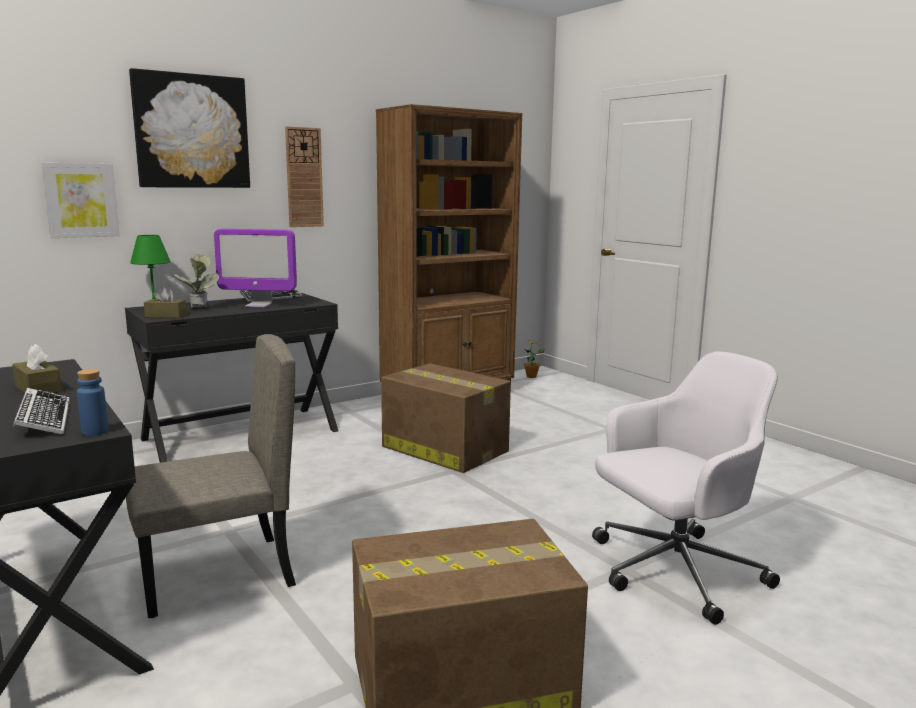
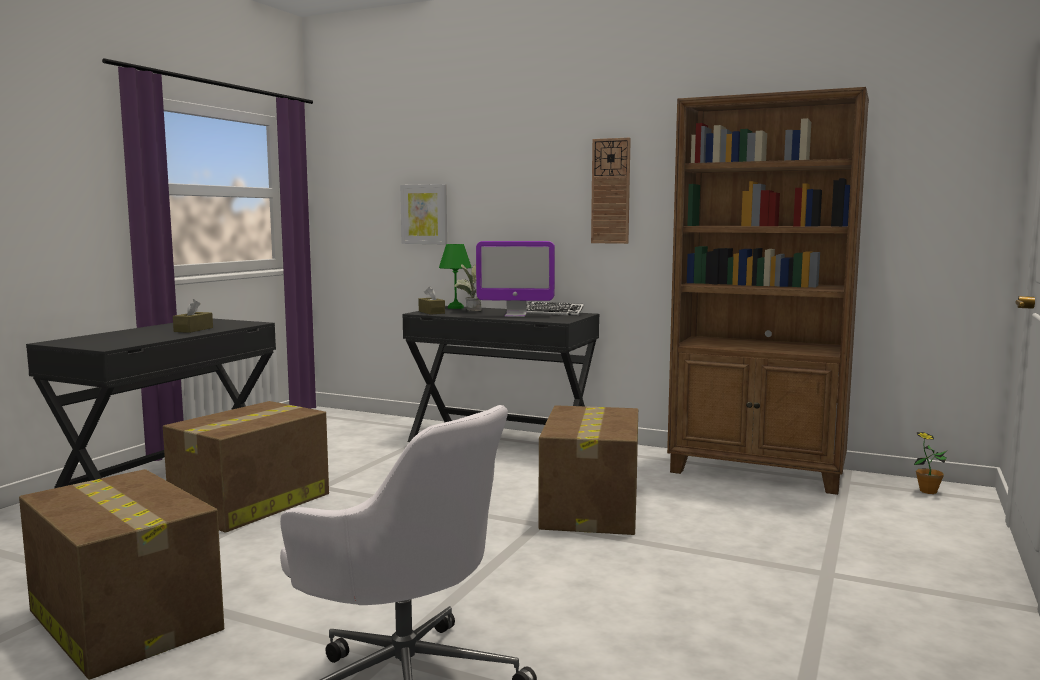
camera: 60 degrees right, 5 degrees down
keyboard [13,388,70,435] -> none
blue bottle [77,369,108,436] -> none
beige chair [126,334,296,618] -> cardboard box [163,401,329,533]
picture [129,68,250,188] -> none
monitor [214,229,297,307] -> monitor turned 60 degrees counterclockwise [476,241,555,317]

